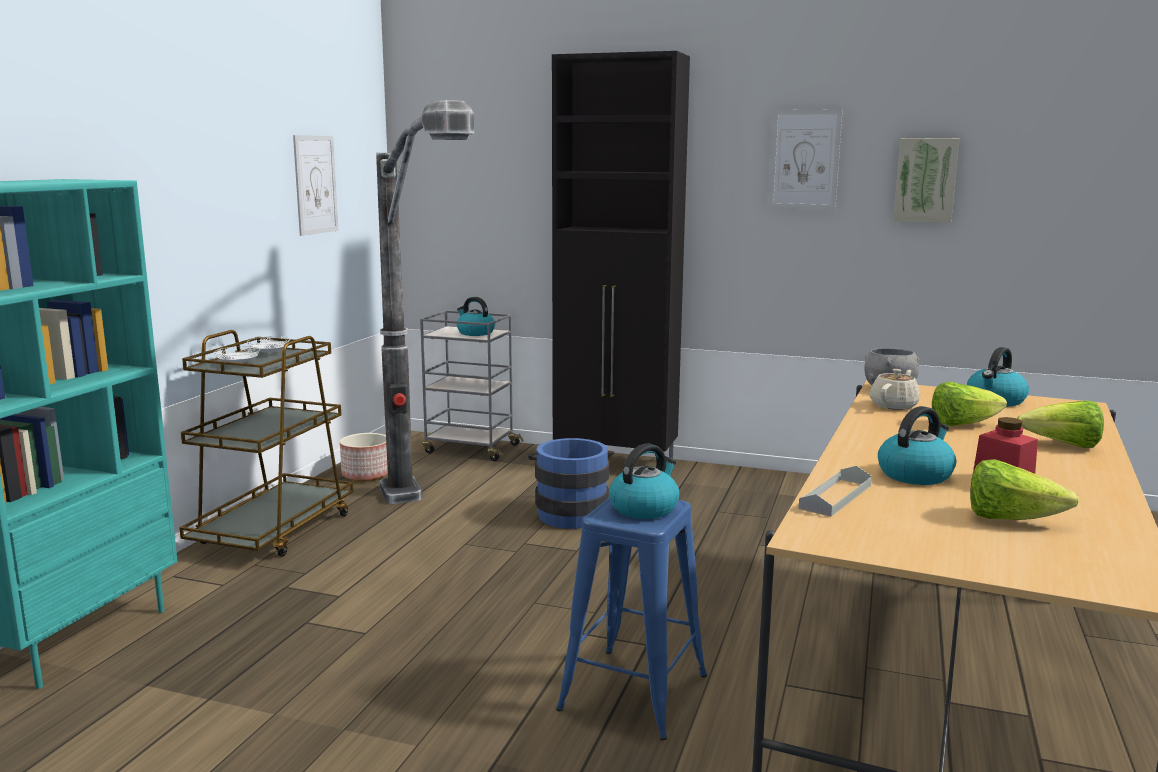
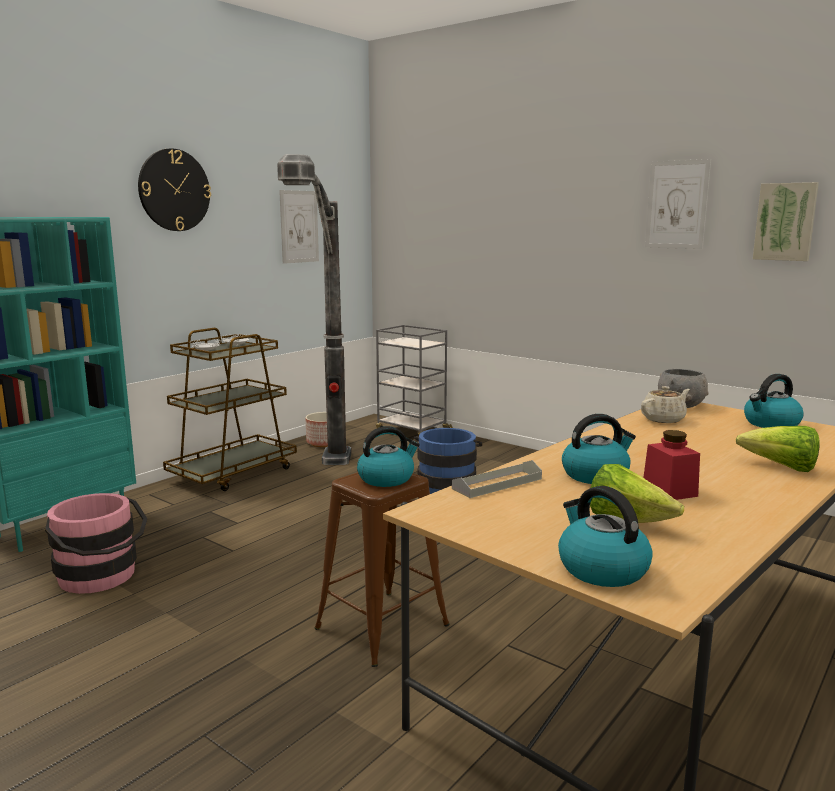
camera: 20 degrees right, 0 degrees up
kettle [457,297,495,336] -> kettle moved to [558,486,653,587]
black cabinet [552,51,690,459] -> none
blue stool [556,497,707,741] -> brown stool [315,472,450,667]
lettuce [932,382,1007,426] -> none
none -> pink bucket [45,493,147,594]
none -> wall clock [138,148,211,231]

